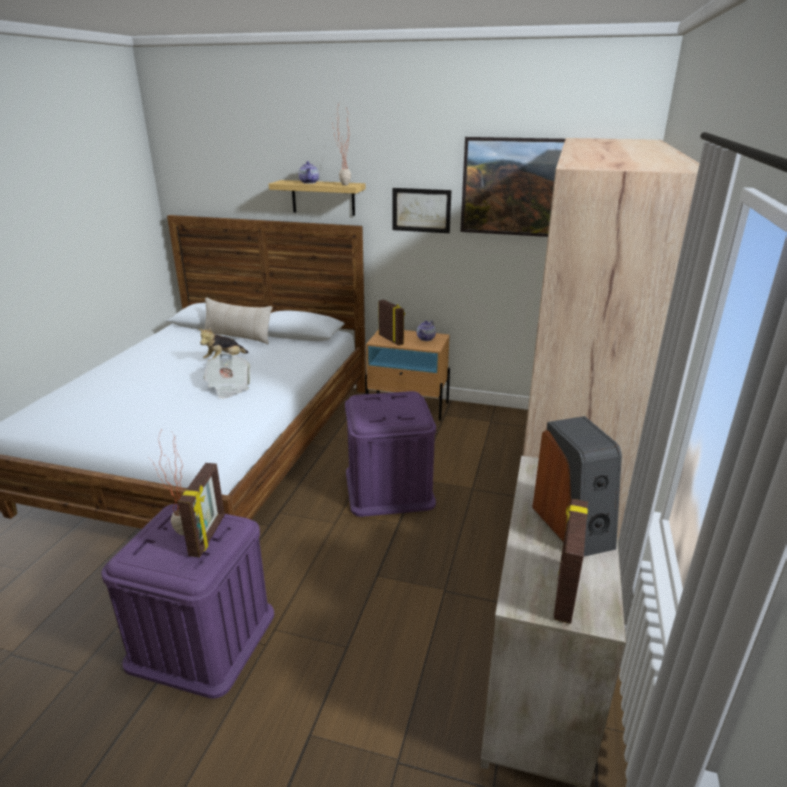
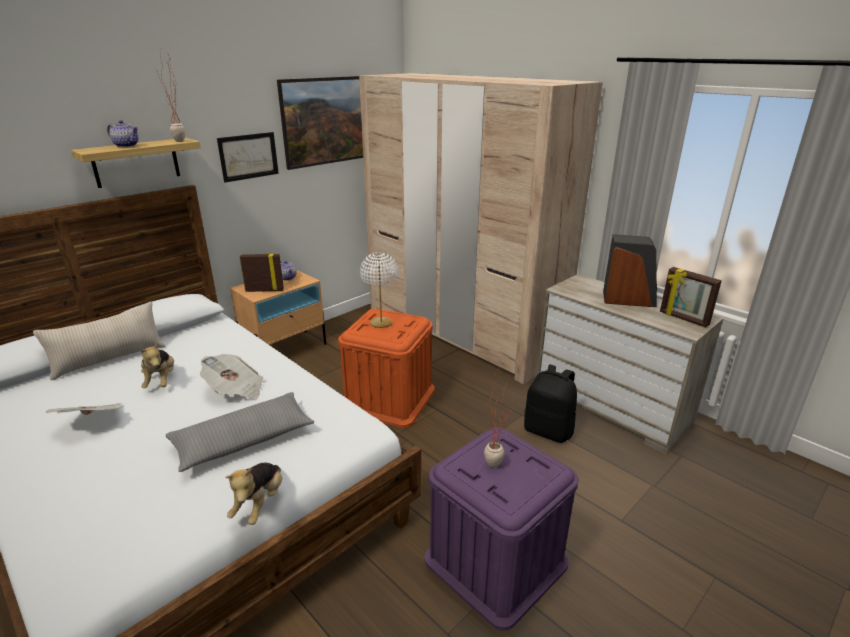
camera: 60 degrees left, 0 degrees up
picture frame [178,463,225,557] -> none
purple storage box [345,391,436,517] -> orange storage box [338,309,435,428]
none -> newspaper [46,403,121,415]
none -> grey pillow [166,392,314,472]
none -> plush toy [225,463,282,525]
none -> white table lamp [360,252,398,328]
none -> black backpack [524,365,577,443]

